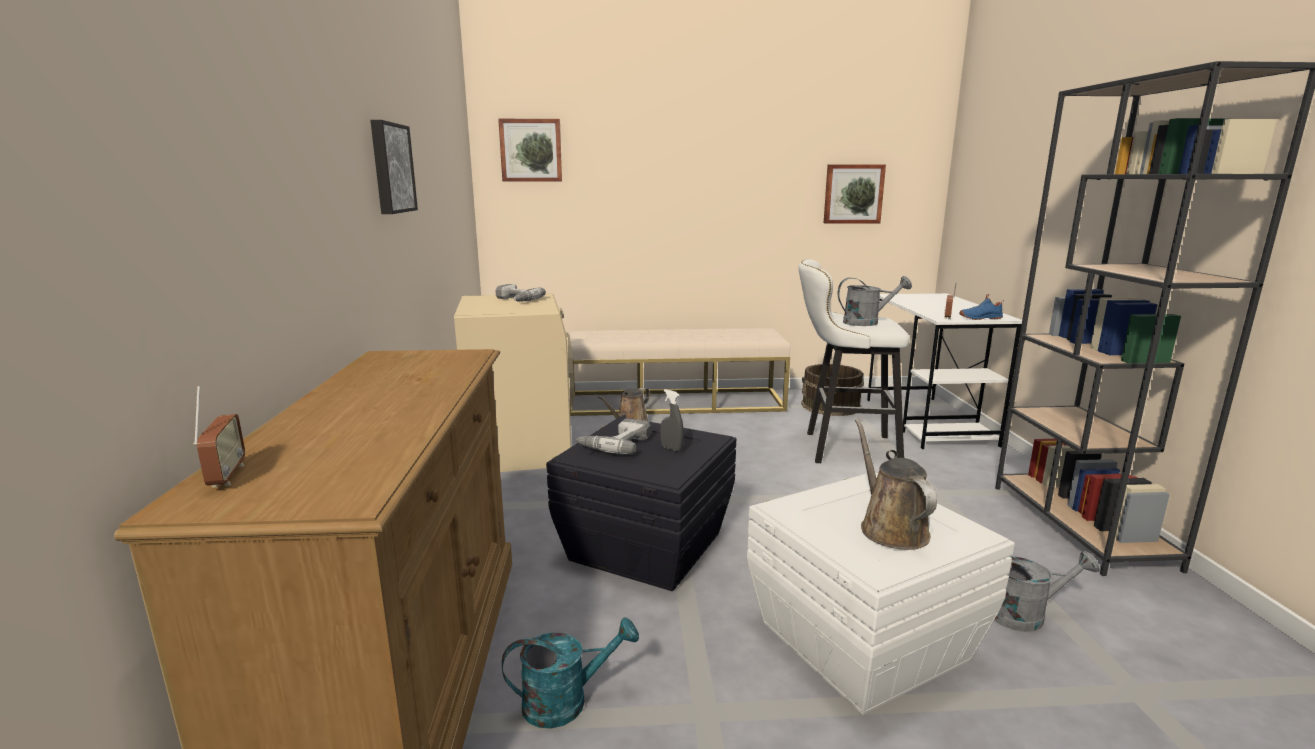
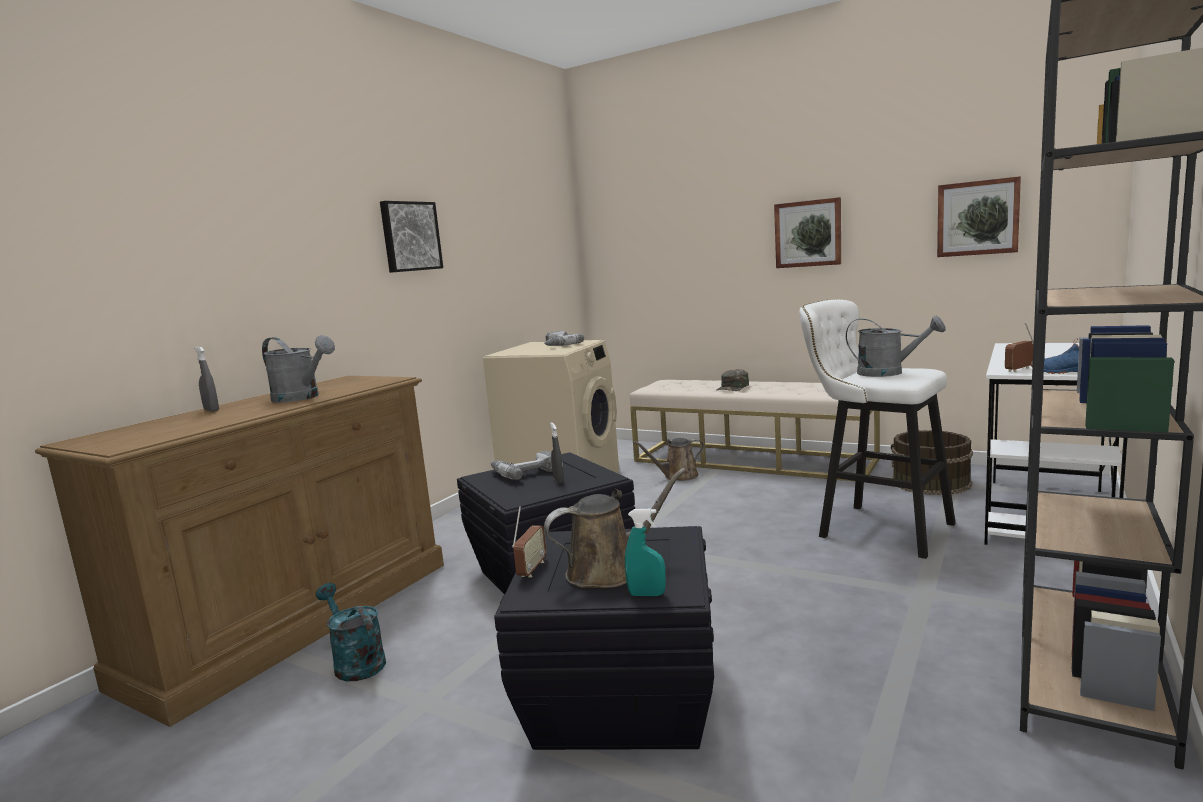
camera: 35 degrees right, 5 degrees down
radio [194,386,245,488] -> radio moved to [512,506,546,577]
picture [498,119,562,182] -> picture moved to [774,197,841,268]
turquoise watering can [502,617,639,729] -> turquoise watering can turned 150 degrees counterclockwise [315,583,386,681]
white storage box [747,473,1015,714] -> black storage box [494,526,714,750]
brown watering can [855,419,937,550] -> brown watering can turned 45 degrees clockwise [544,468,686,588]
grey watering can [994,551,1100,632] -> grey watering can moved to [262,335,335,403]
none -> grey spray bottle [194,347,219,412]
none -> turquoise spray bottle [625,509,666,596]
none -> green cap [716,369,749,391]

